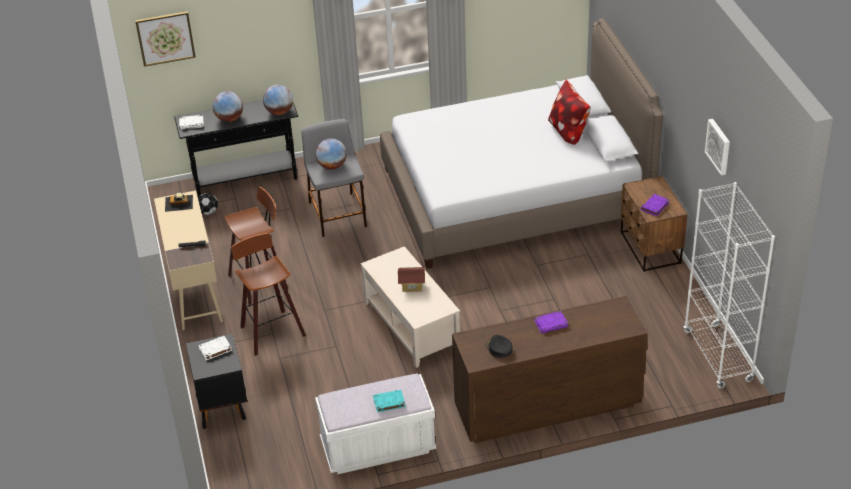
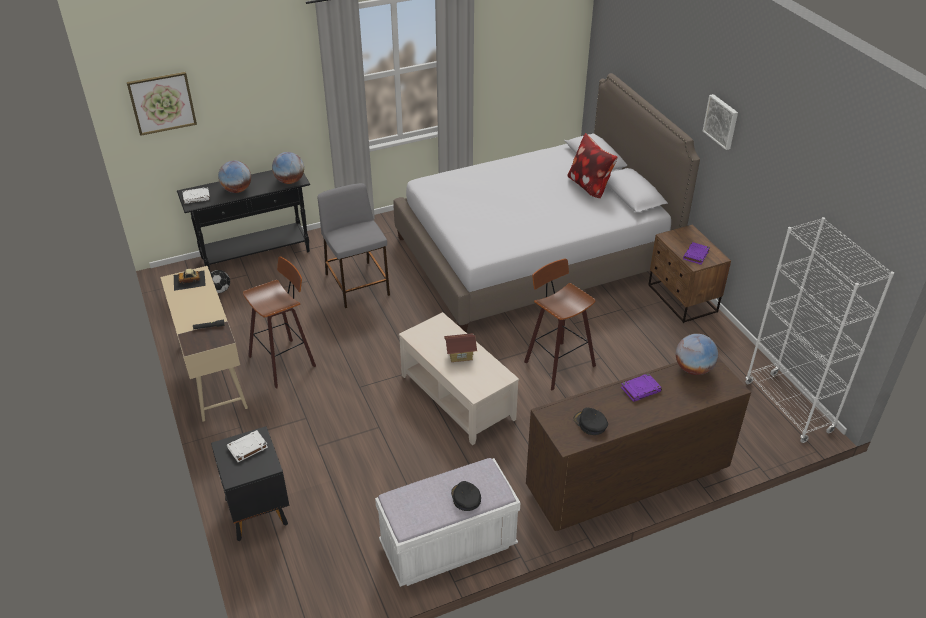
camera: 10 degrees left, 0 degrees up
stool [231,233,306,356] -> stool moved to [524,258,596,390]
globe [315,138,347,170] -> globe moved to [676,334,718,375]
turquoise book [373,390,406,412] -> black cap [451,481,481,511]
picture [705,119,730,175] -> picture moved to [703,94,738,150]

